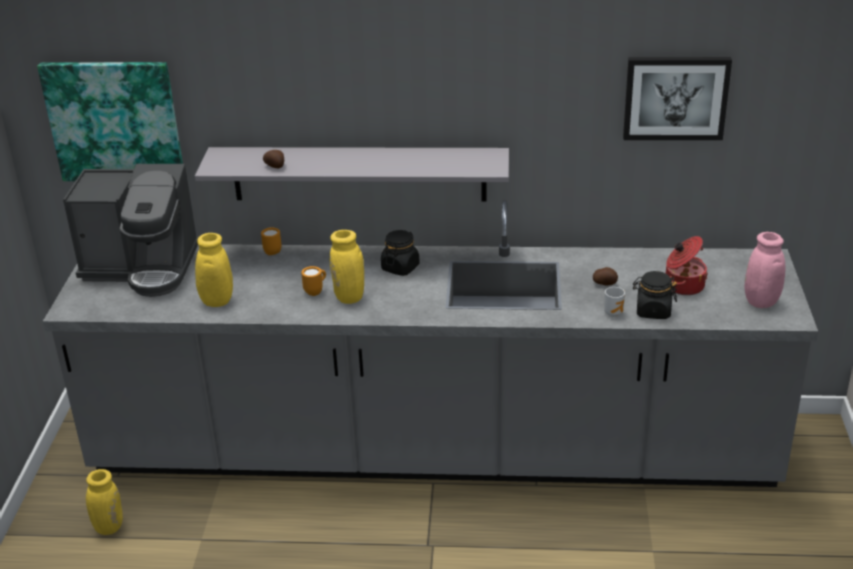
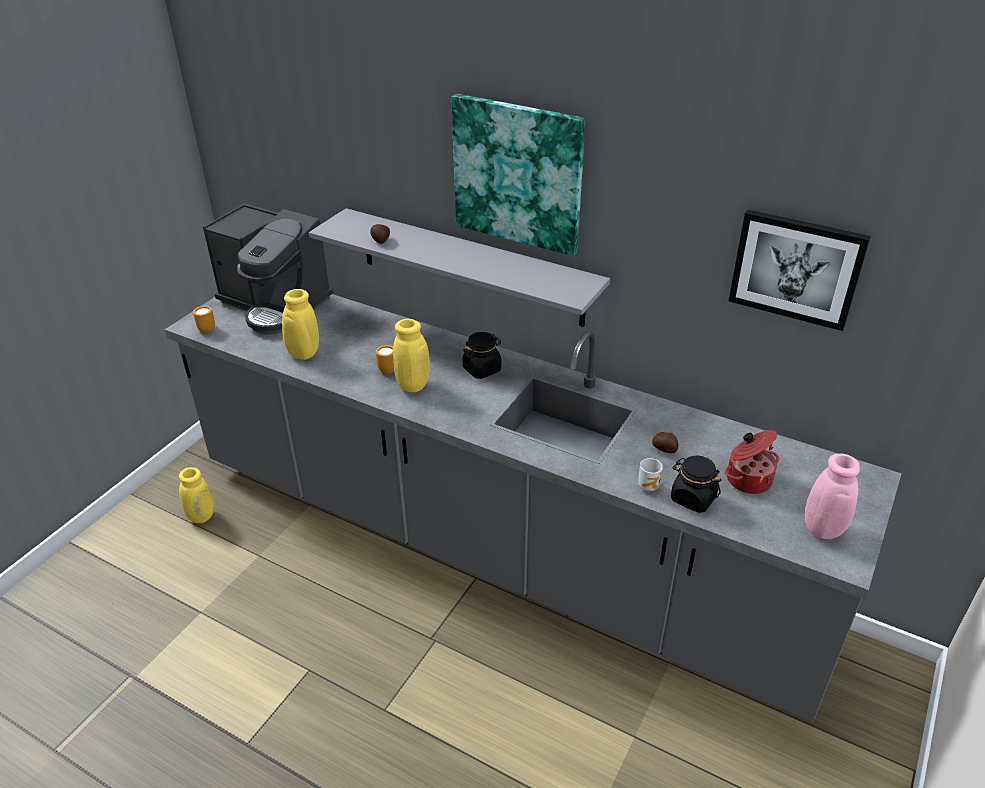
camera: 25 degrees right, 5 degrees up
picture [37,62,183,181] -> picture moved to [451,94,585,256]
orange mug [261,228,281,255] -> orange mug moved to [193,306,215,332]

